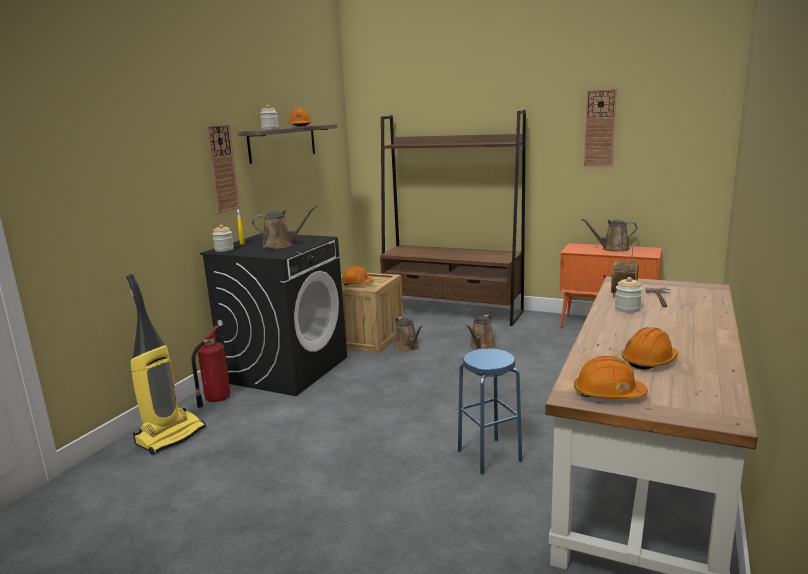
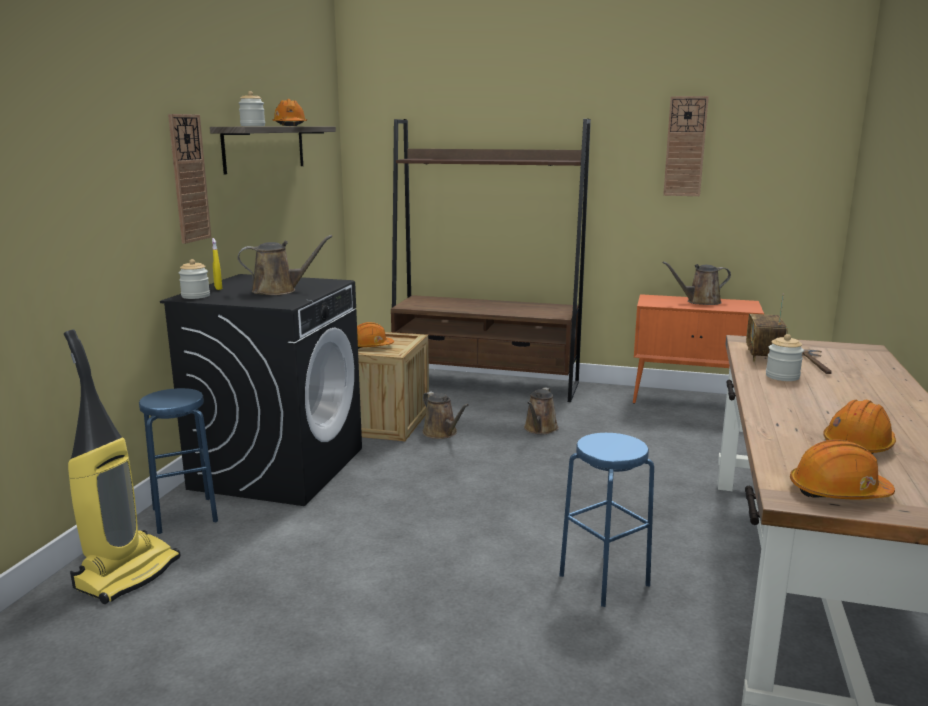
camera: 10 degrees left, 0 degrees up
fire extinguisher [192,325,230,408] -> blue stool [139,388,218,534]

